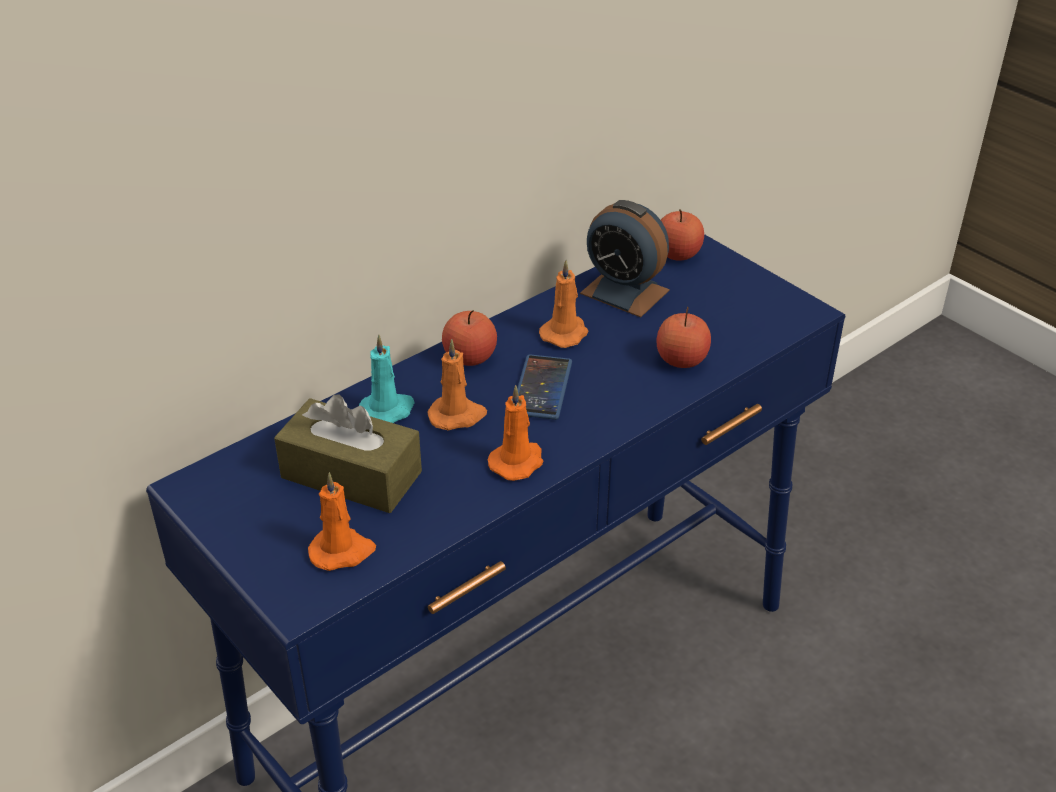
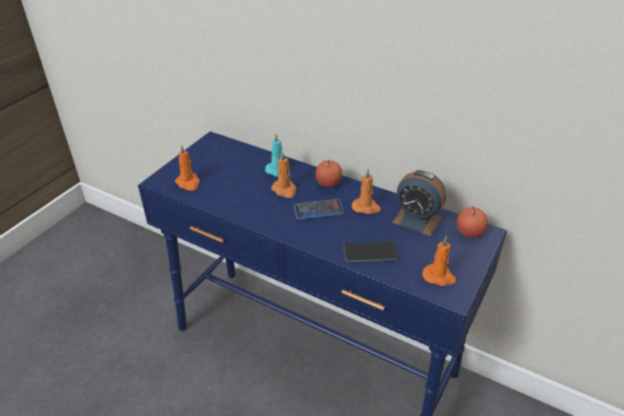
camera: 70 degrees right, 0 degrees up
brown tissue box [274,394,422,513] -> none
orange candle [488,385,544,481] -> orange candle moved to [422,236,456,286]
alarm clock [580,200,670,317] -> alarm clock turned 75 degrees counterclockwise [392,170,446,236]
apple [657,307,711,368] -> phone [343,242,398,262]

